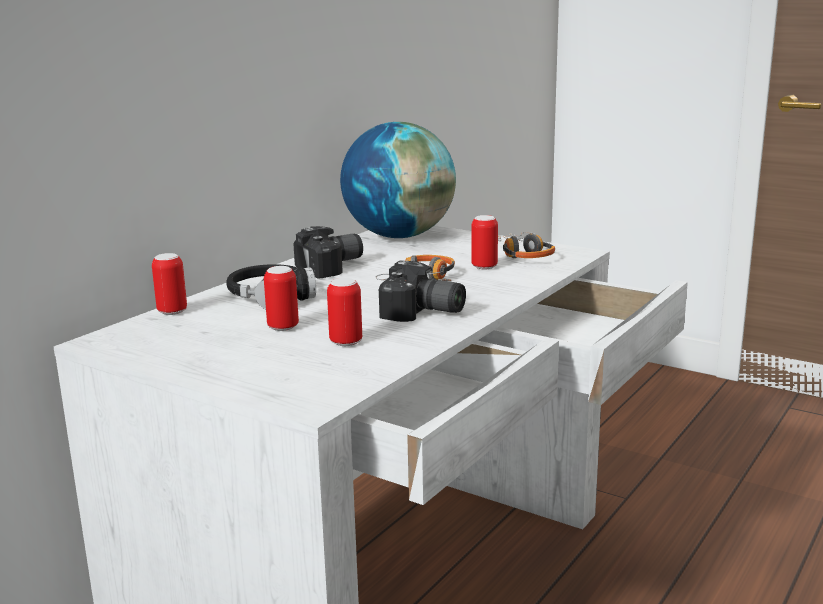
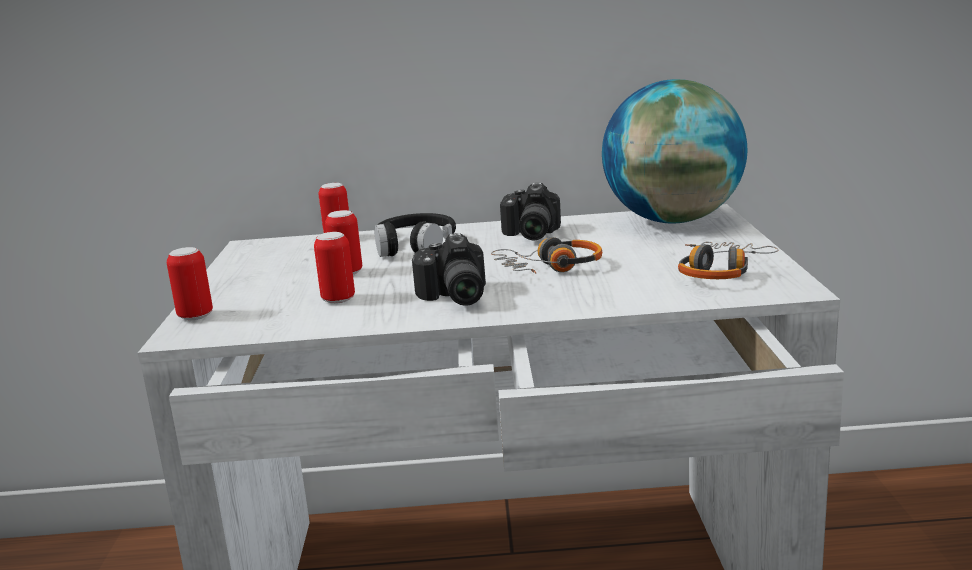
camera: 55 degrees right, 0 degrees up
camera [293,226,363,279] -> camera turned 75 degrees clockwise [500,183,561,240]
can [471,215,498,269] -> can moved to [167,247,213,320]

